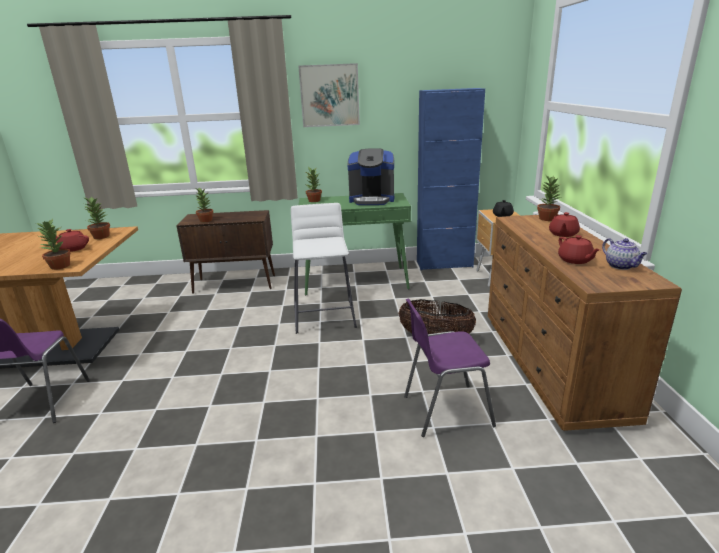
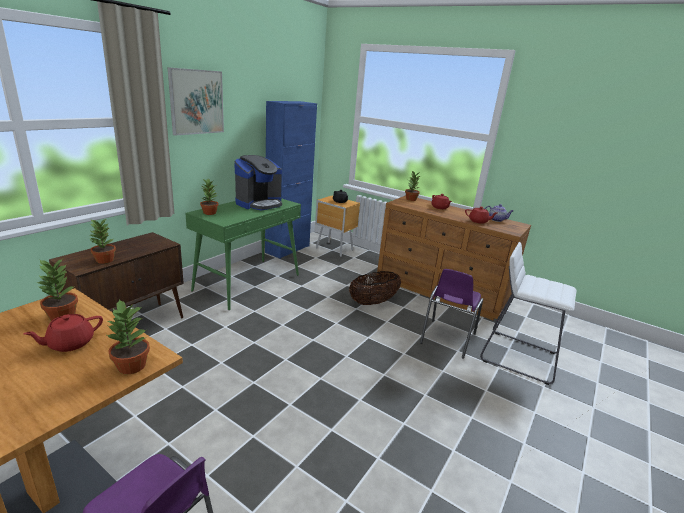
camera: 55 degrees left, 0 degrees up
white stool [291,203,357,334] -> white stool moved to [480,242,577,385]

